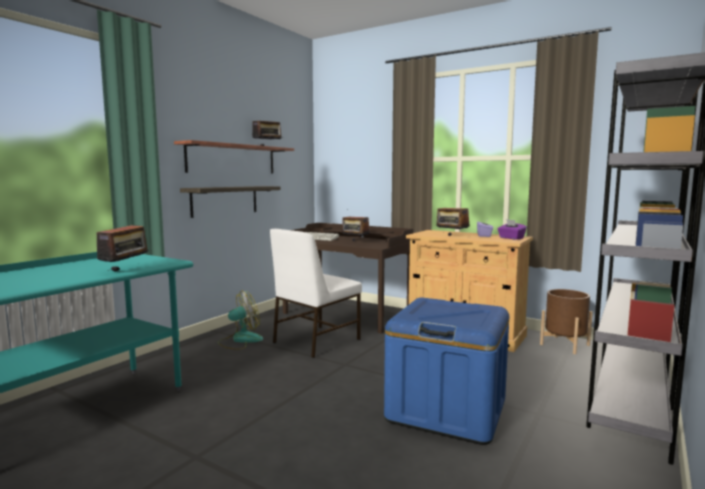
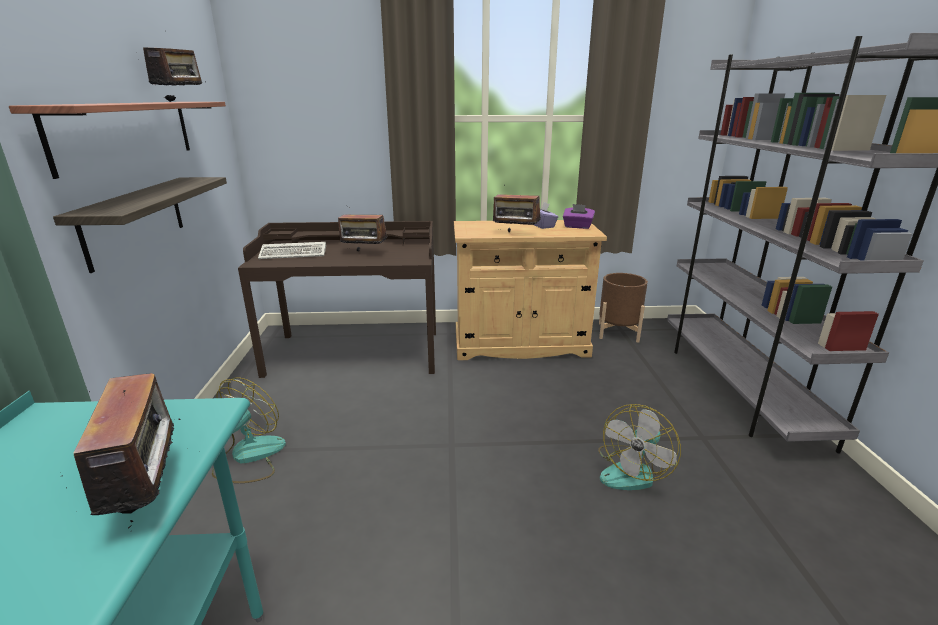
camera: 35 degrees left, 15 degrees up
white chair [270,229,362,358] -> none
blue storage box [384,297,509,445] -> fan [598,404,681,490]

